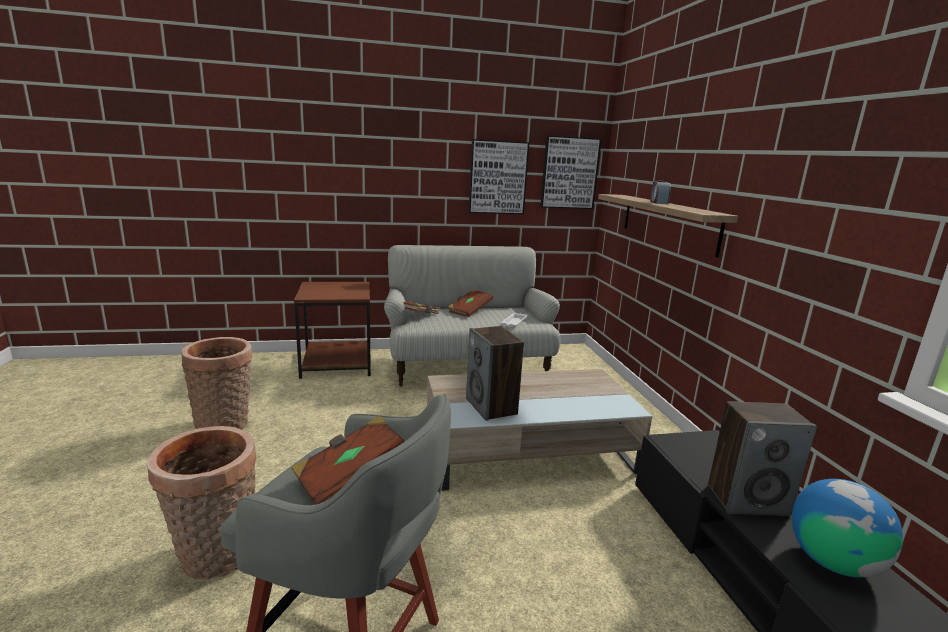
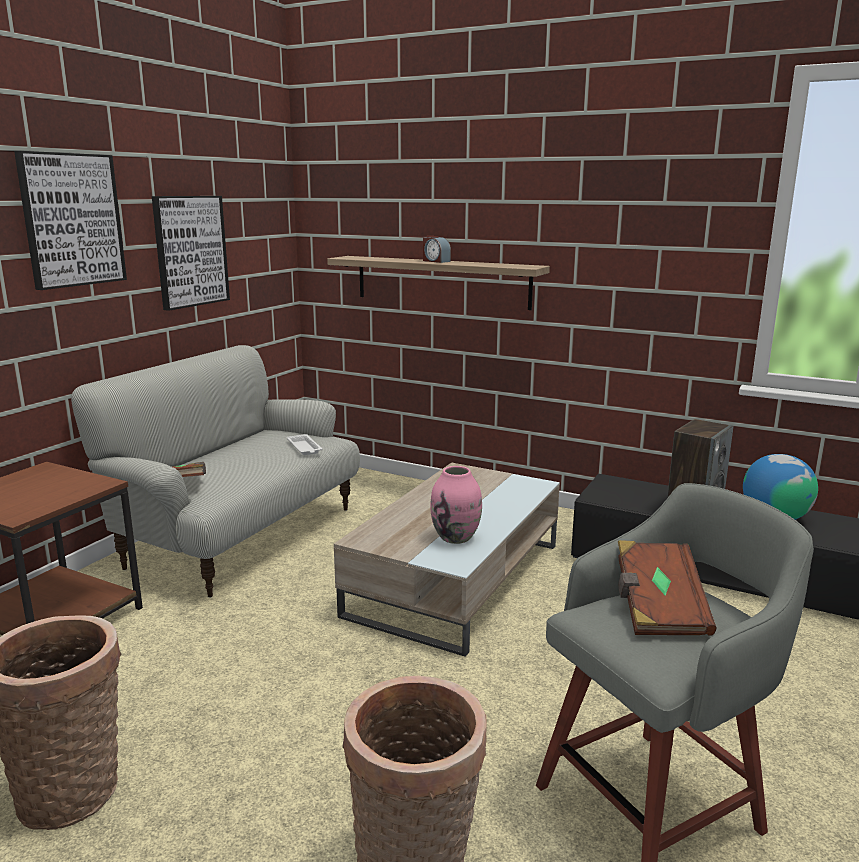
camera: 50 degrees left, 0 degrees up
brown book [448,290,493,317] -> none
speaker [466,326,524,421] -> pink vase [430,466,482,544]
picture [540,135,602,209] -> picture moved to [14,151,127,290]

